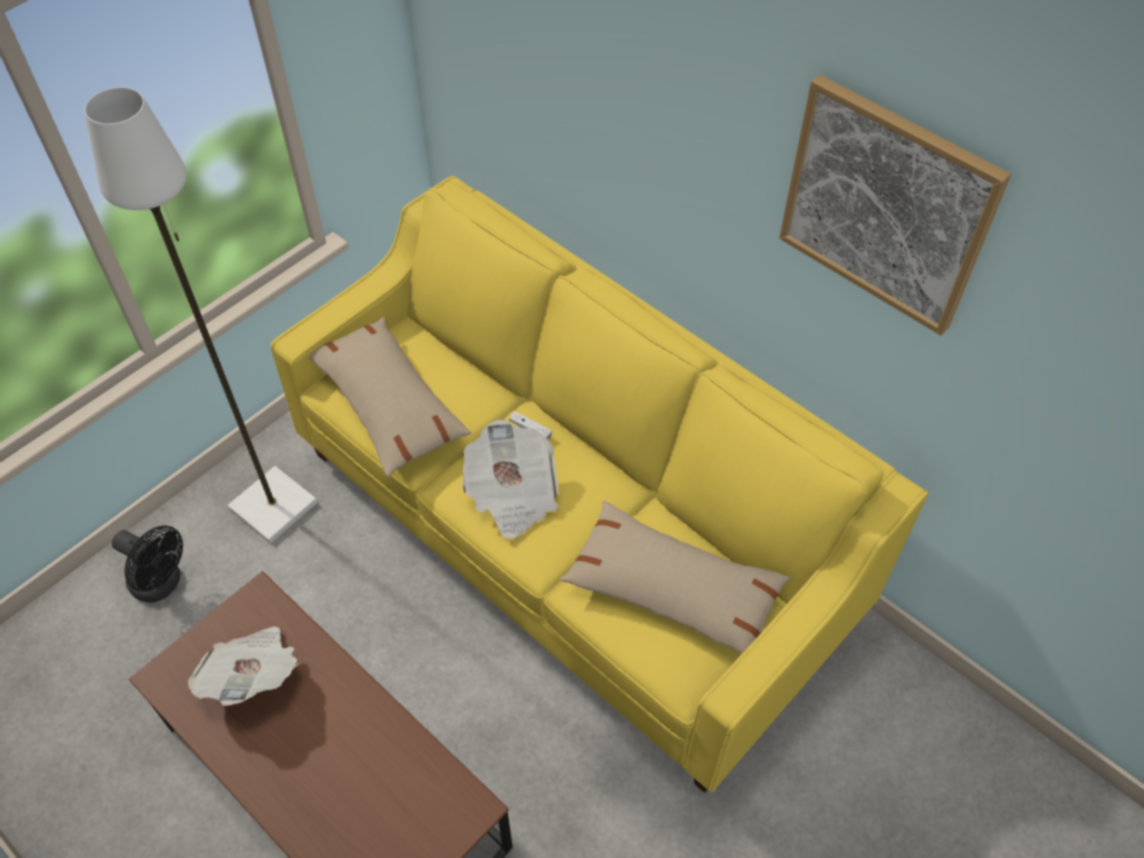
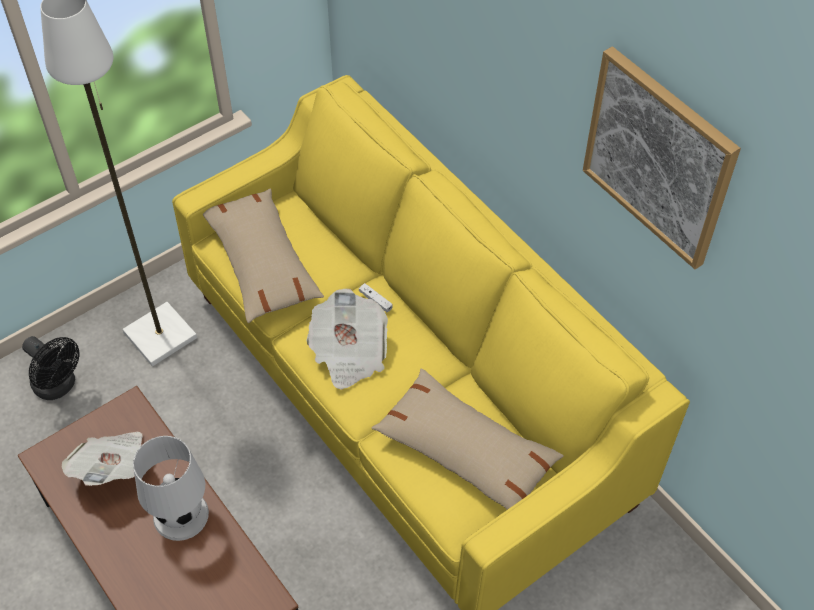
camera: 10 degrees right, 0 degrees up
none -> white table lamp [133,436,209,541]

